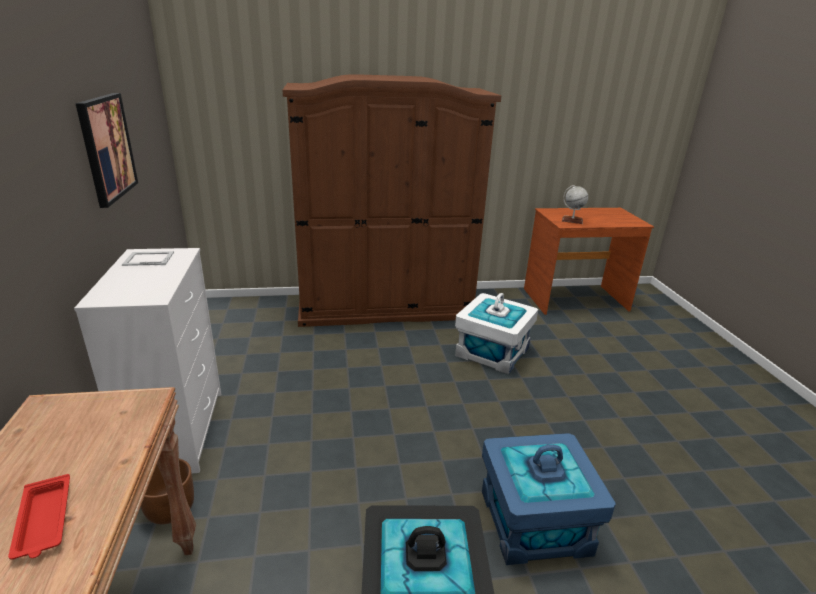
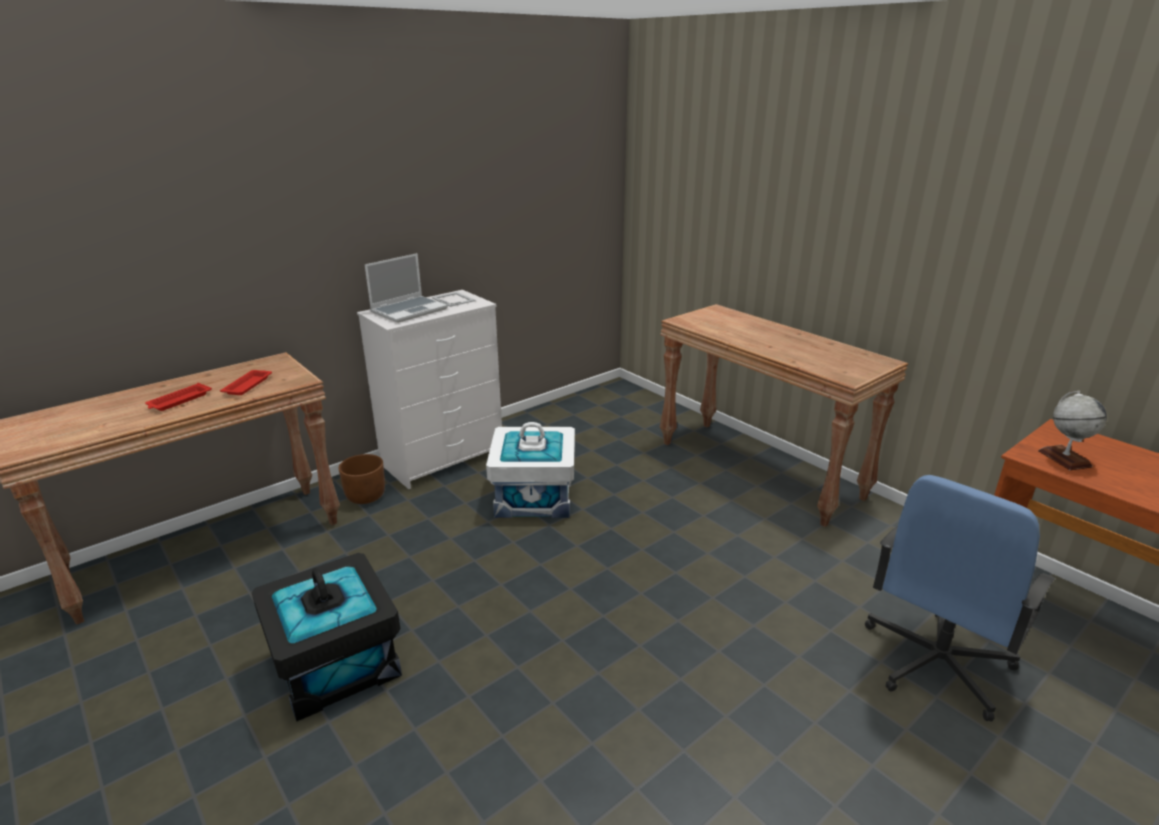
camera: 60 degrees right, 0 degrees up
picture [75,93,138,208] -> none
brown wardrobe [282,74,501,327] -> brown console table [660,304,908,527]
white storage box [455,293,538,374] -> white storage box moved to [486,422,575,518]
blue storage box [482,433,616,565] -> none
none -> red tray [220,370,272,395]
none -> laptop [365,253,448,323]
none -> blue office chair [865,475,1055,721]

